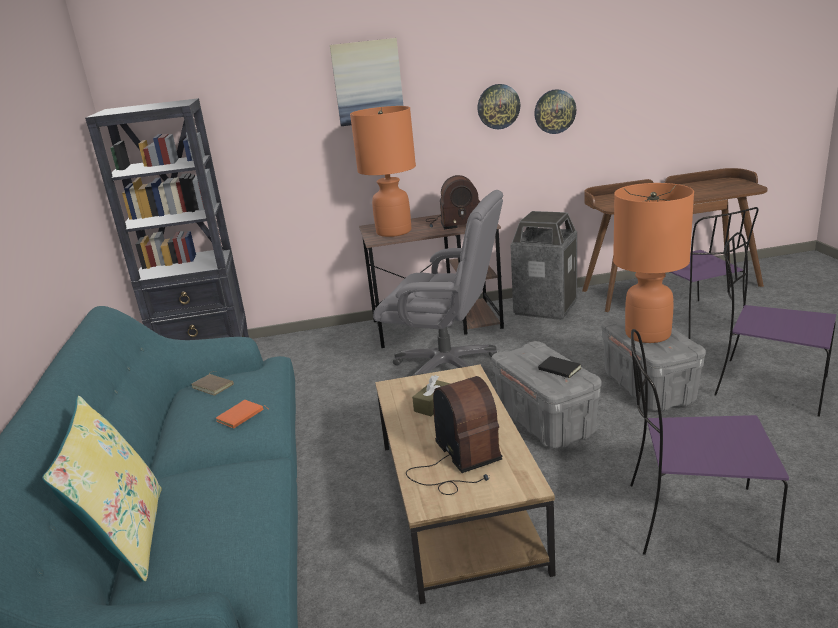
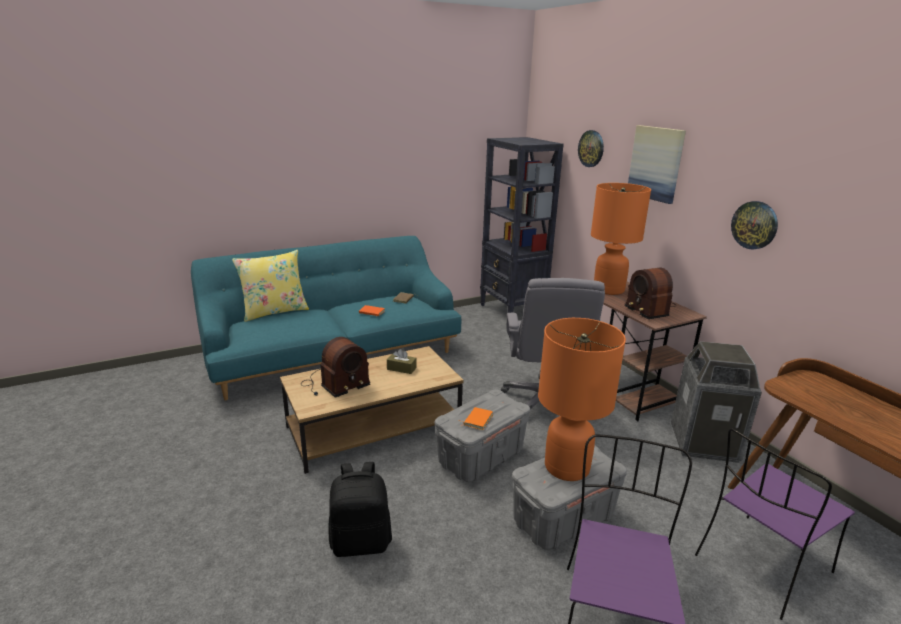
camera: 70 degrees right, 0 degrees up
wall clock [534,89,576,134] -> wall clock moved to [578,130,604,167]
black book [538,356,581,379] -> orange book [458,407,493,430]
purple chair [630,329,789,563] -> black backpack [328,462,392,557]

